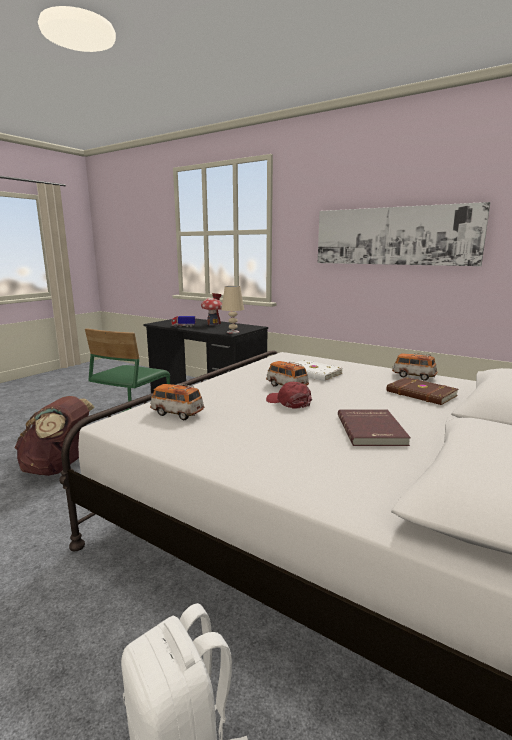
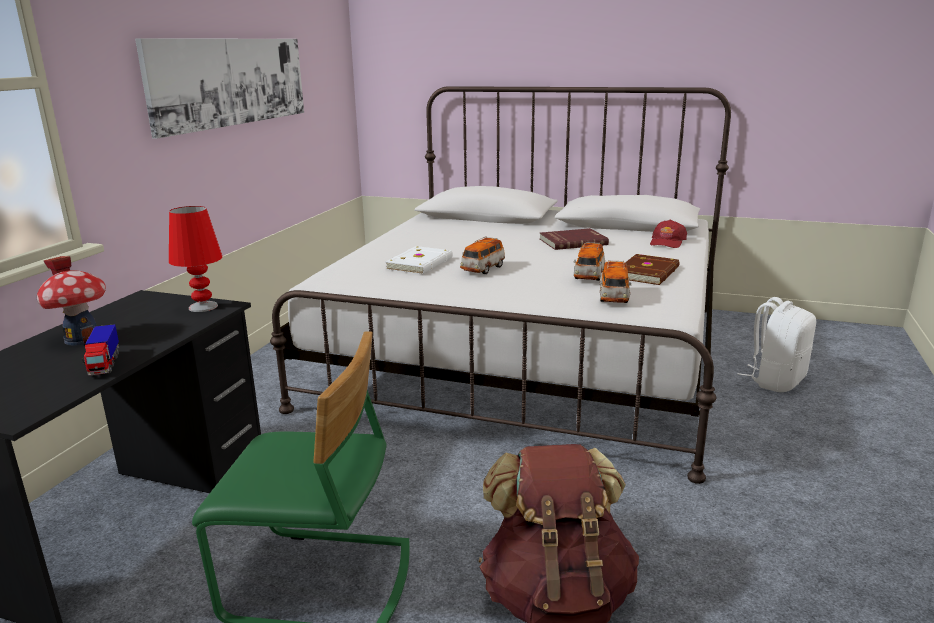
camera: 105 degrees left, 5 degrees up
beige table lamp [221,286,244,334] -> red table lamp [169,206,222,312]
red cap [266,382,312,409] -> red cap moved to [650,220,687,248]
brown book [386,377,459,405] -> brown book moved to [625,254,680,285]
toy car [392,353,437,381] -> toy car moved to [574,242,605,281]

